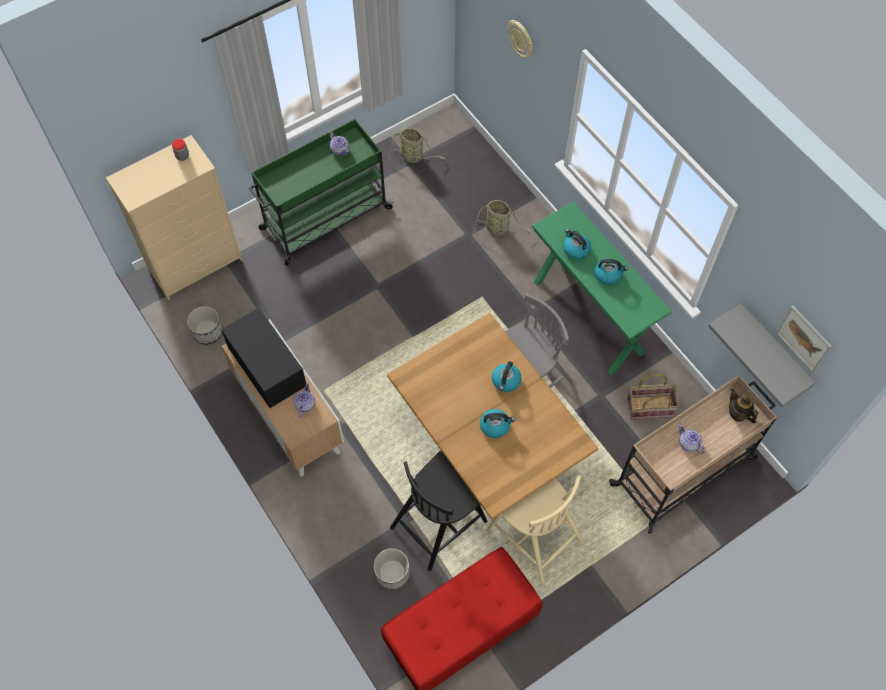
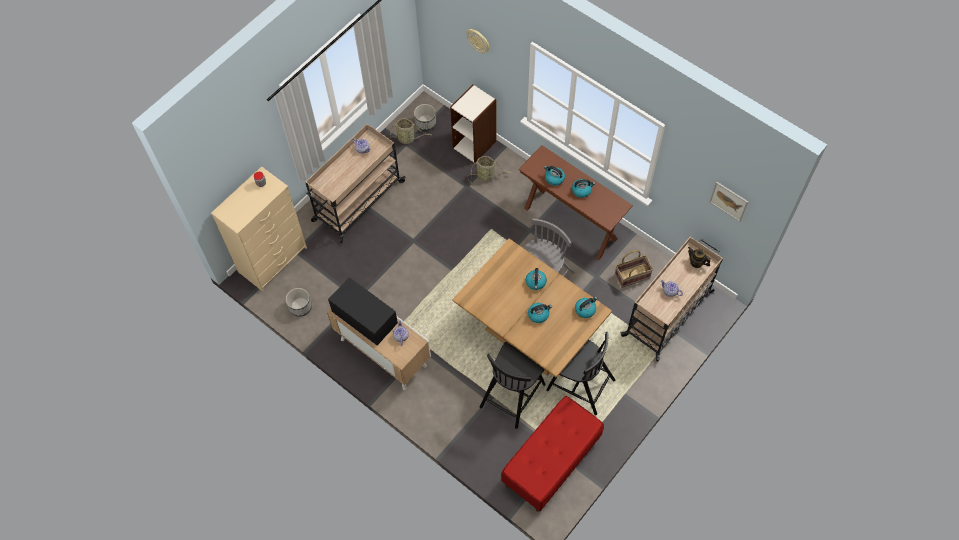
camera: 15 degrees left, 0 degrees up
green cart [249,119,394,266] -> beige cart [305,124,406,243]
planter [374,548,410,590] -> planter moved to [414,104,436,131]
beige chair [486,476,584,583] -> black chair [546,332,615,415]
green console table [532,202,672,375] -> brown console table [518,145,633,260]
grey shelf [708,303,816,408] -> none
none -> bookcase [450,85,496,163]
none -> kettle [575,296,598,318]

